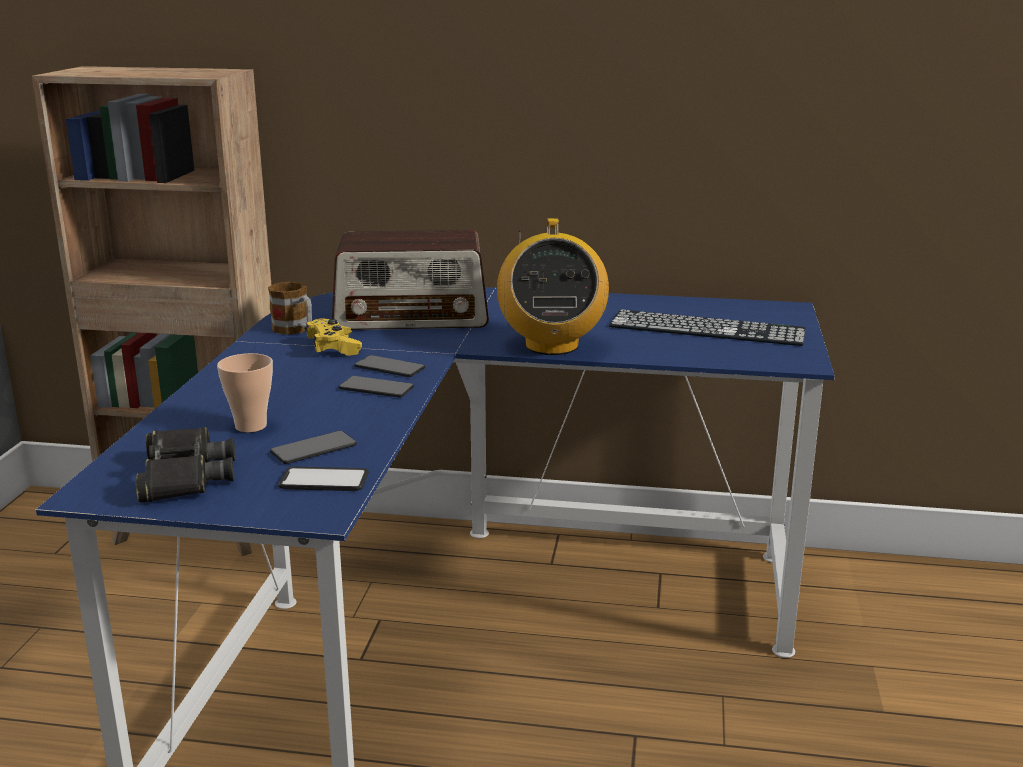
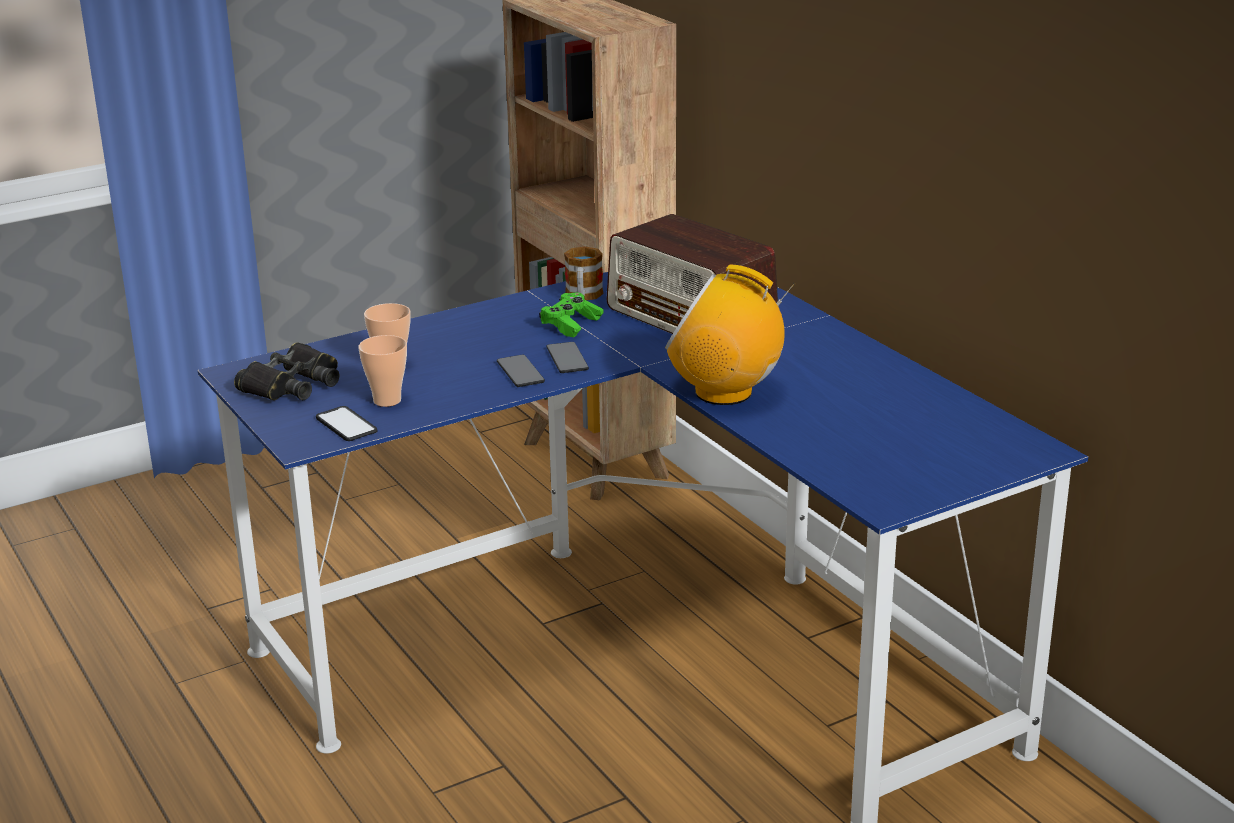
camera: 50 degrees right, 5 degrees up
phone [270,431,357,464] -> cup [358,335,407,407]
yellow game controller [305,318,362,356] -> green game controller [539,292,604,337]
radio [497,218,609,355] -> radio turned 60 degrees clockwise [665,265,796,405]
keyboard [609,310,806,346] -> none

